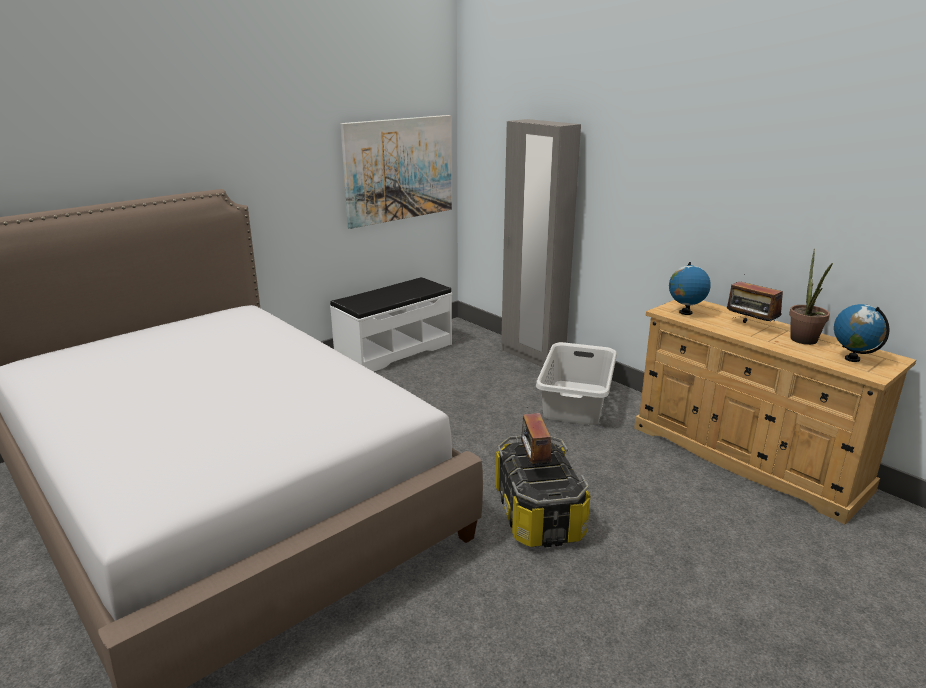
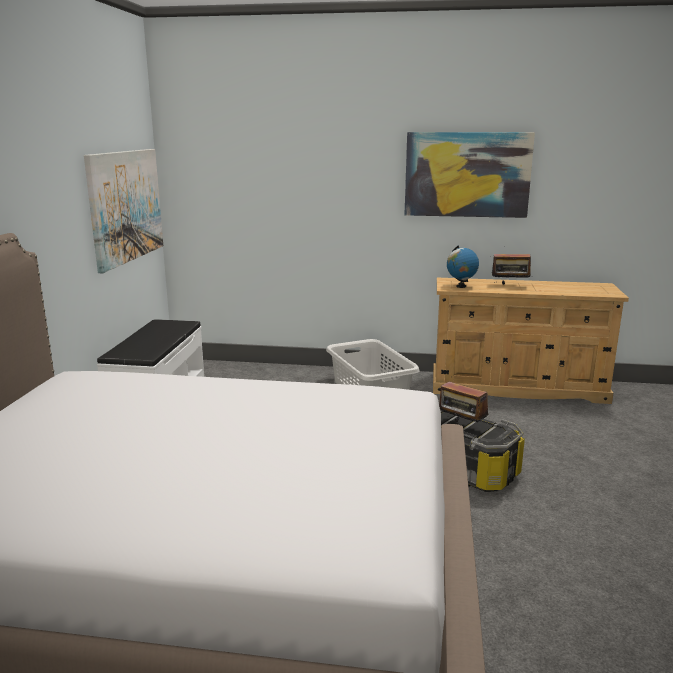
camera: 40 degrees left, 5 degrees down
grey wardrobe [501,119,581,369] -> none
potted plant [789,249,833,345] -> none
globe [834,304,890,362] -> none
none -> picture [404,132,535,218]

